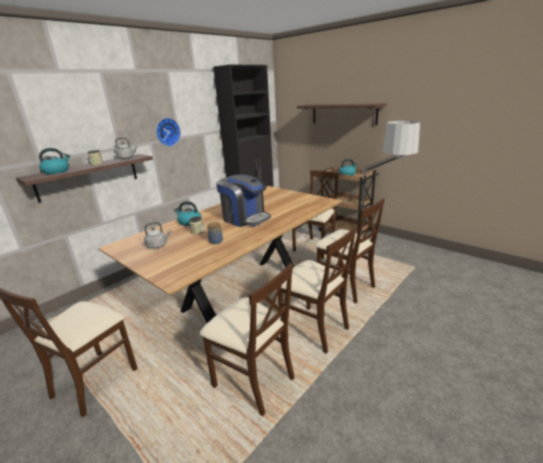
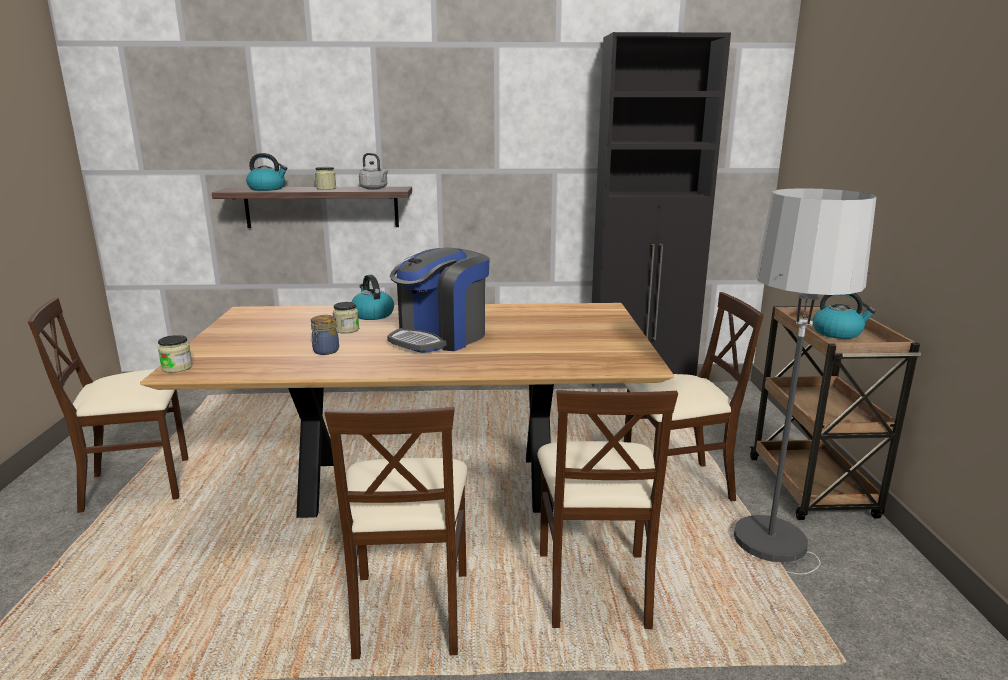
camera: 45 degrees right, 5 degrees down
grey kettle [144,222,171,249] -> none
wall clock [156,118,181,147] -> none
beige chair [200,263,295,416] -> none
coffee machine [216,175,271,227] -> coffee machine turned 45 degrees clockwise [387,247,490,353]
shelf [297,103,386,125] -> none
none -> jar [158,335,193,373]

